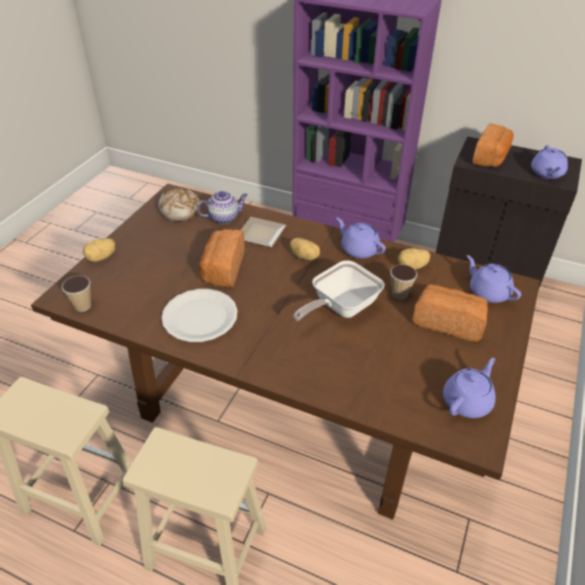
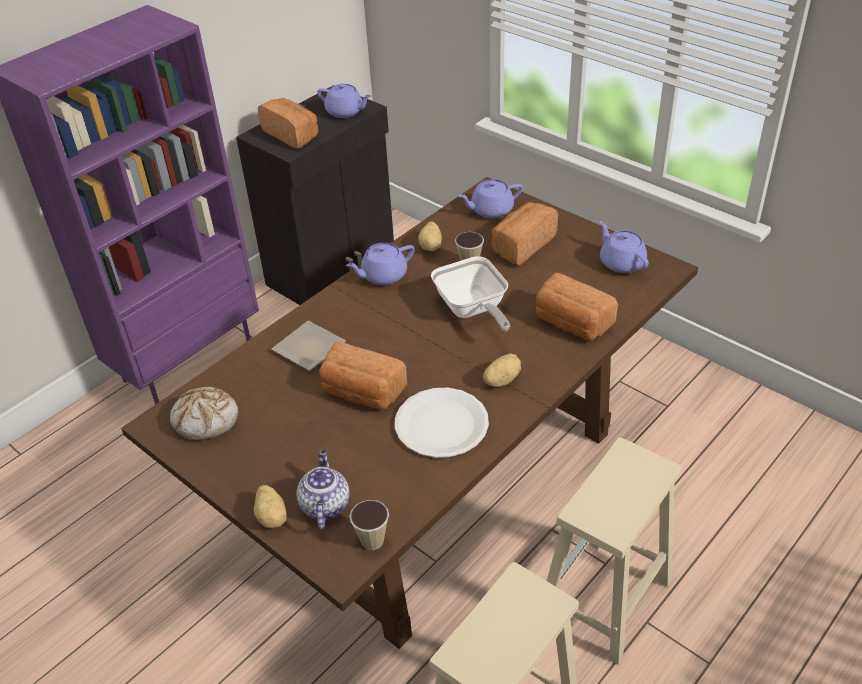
camera: 70 degrees left, 0 degrees up
teapot [197,191,248,224] -> teapot moved to [297,450,350,529]
potato [290,238,320,260] -> potato moved to [483,353,521,387]
none -> bread [536,273,618,340]

